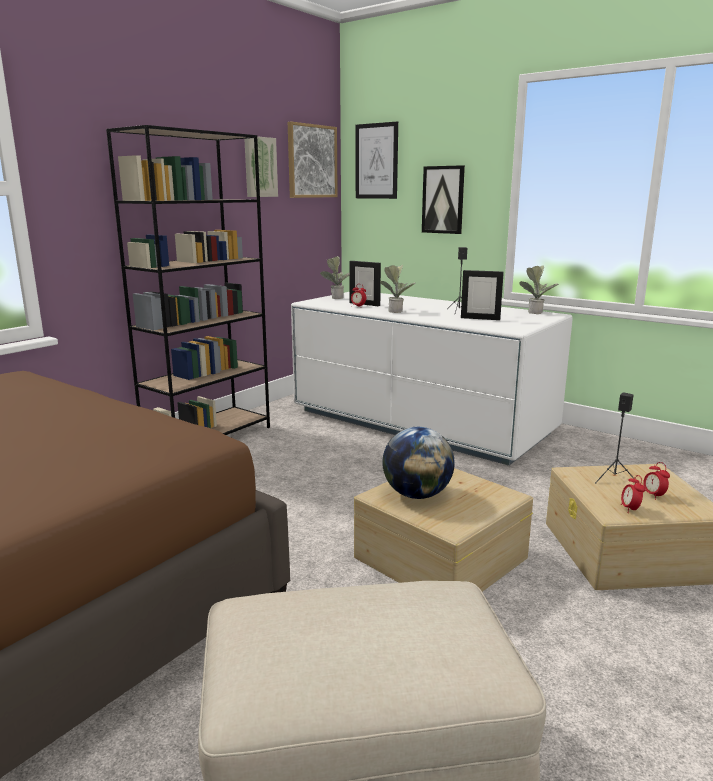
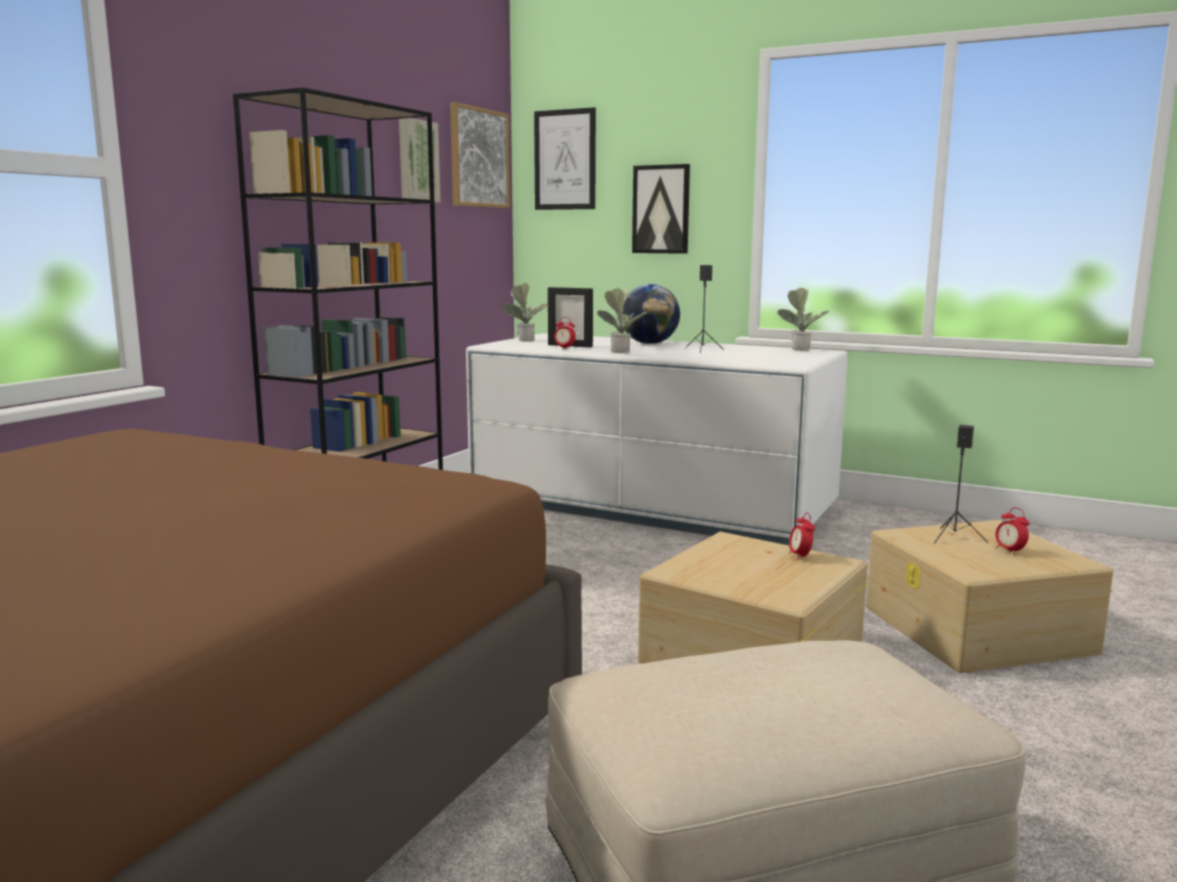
camera: 10 degrees left, 5 degrees down
globe [382,427,455,499] -> globe moved to [622,284,680,344]
picture frame [461,270,504,320] -> none
alarm clock [621,475,645,513] -> alarm clock moved to [789,512,815,560]

